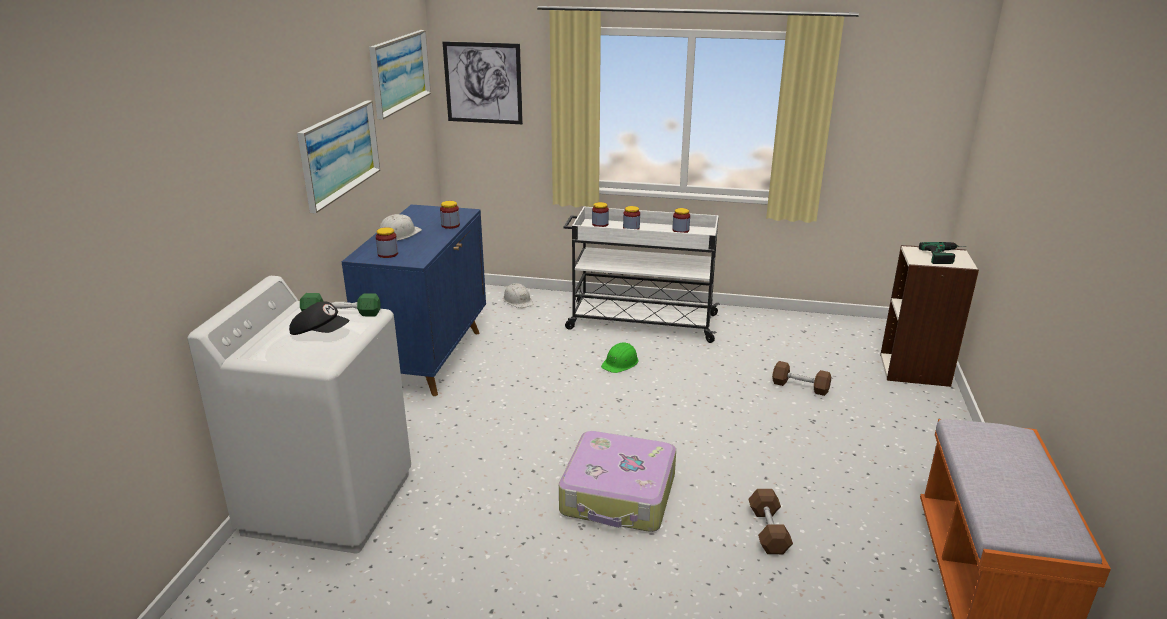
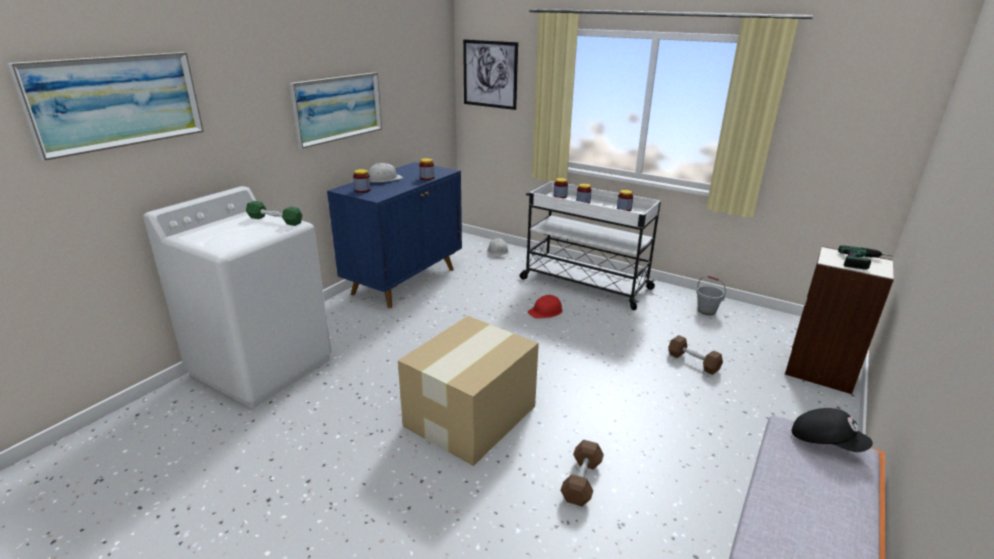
camera: 20 degrees right, 0 degrees up
black cap [289,301,349,335] -> black cap moved to [792,408,873,452]
picture [369,30,431,120] -> picture moved to [7,52,204,161]
suitcase [559,431,676,532] -> cardboard box [398,316,539,466]
green hard hat [601,342,639,373] -> red hard hat [528,295,563,319]
none -> grey bucket [696,275,726,315]

